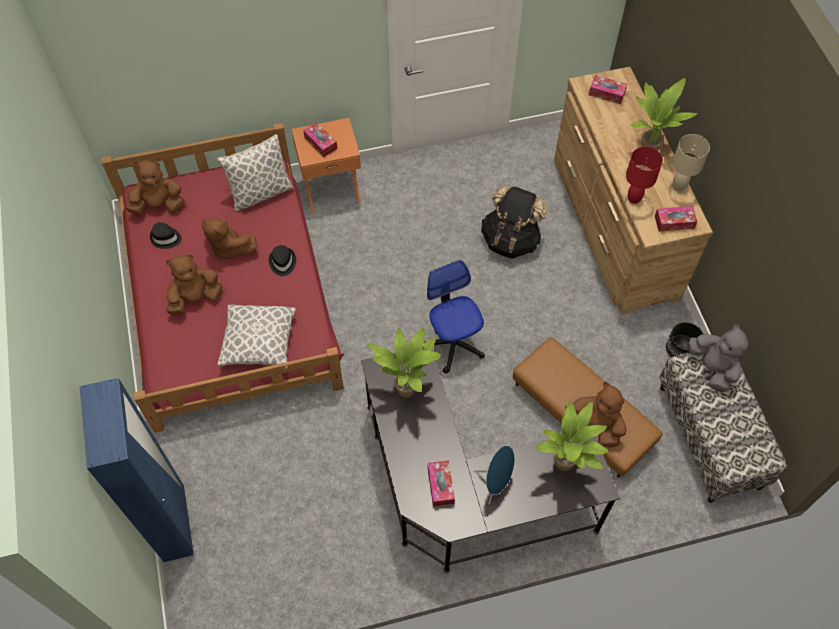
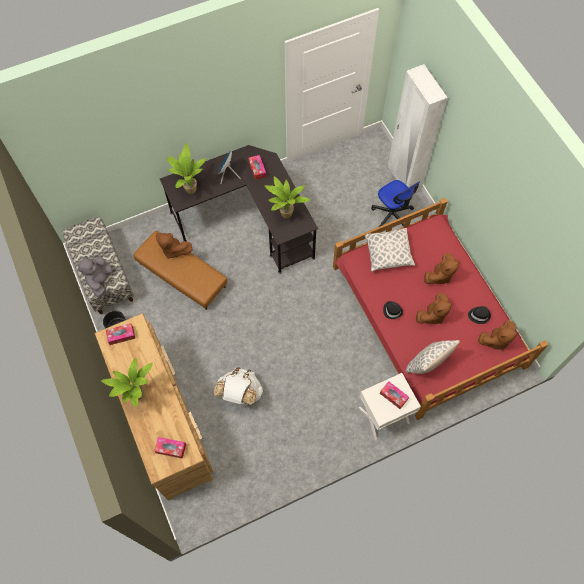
camera: 170 degrees right, 5 degrees up
blue wardrobe [80,378,193,562] -> white wardrobe [388,64,448,194]
brown plush toy [202,217,257,261] -> brown plush toy turned 120 degrees clockwise [416,293,453,324]
orange nightstand [292,118,361,212] -> white nightstand [359,373,421,440]
office chair [423,260,485,374] -> office chair moved to [371,180,420,227]
black backpack [481,185,548,259] -> white backpack [214,367,263,406]
red table lamp [626,146,663,204] -> none
beige table lamp [672,134,710,191] -> none
grey plush toy [688,324,748,392] -> grey plush toy turned 45 degrees clockwise [78,256,113,297]

